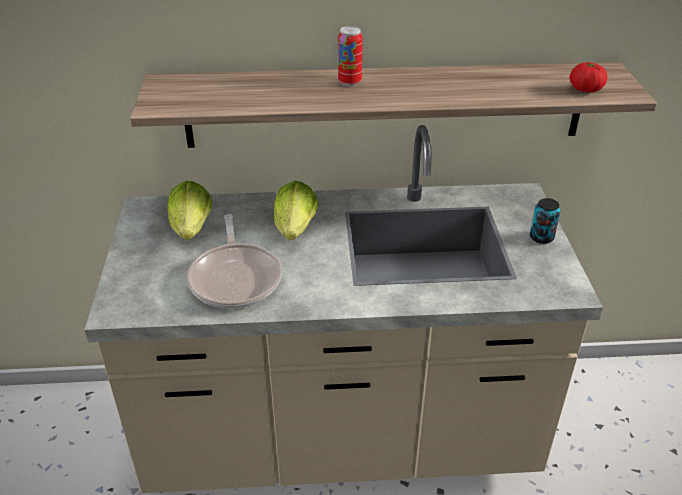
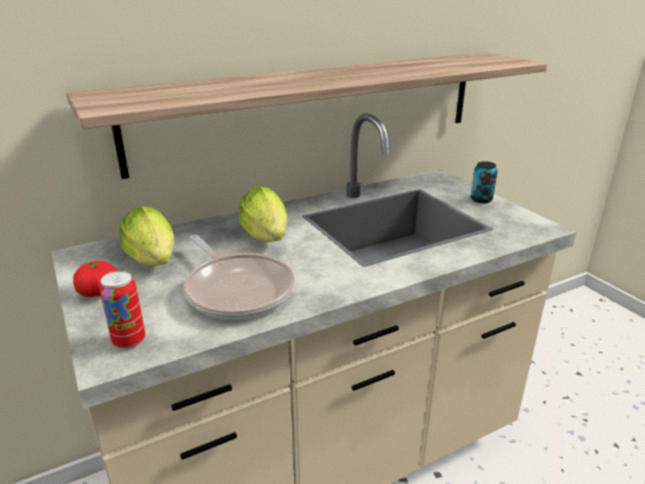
camera: 25 degrees left, 10 degrees down
can [338,26,363,86] -> can moved to [100,271,145,349]
tomato [570,62,608,92] -> tomato moved to [73,261,117,297]

